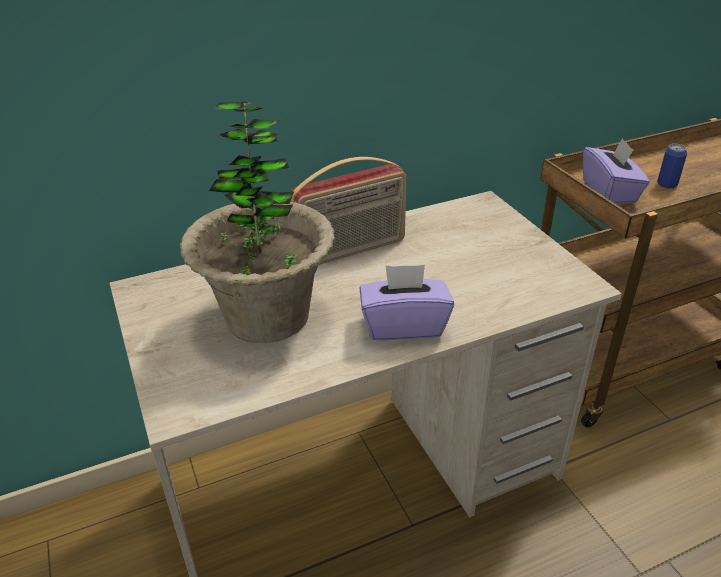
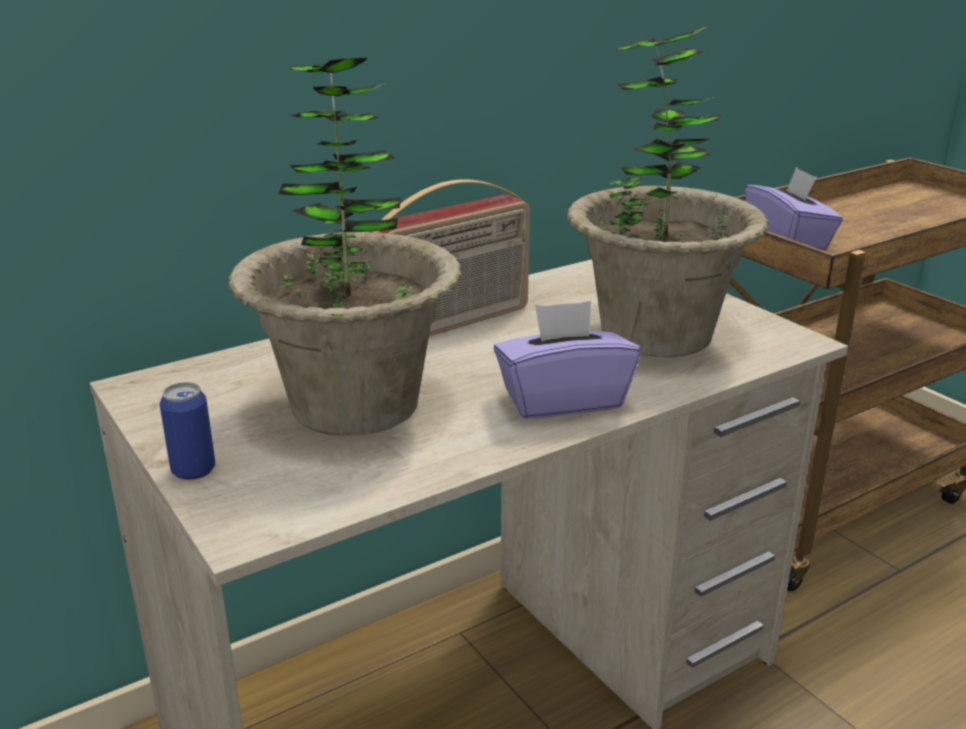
camera: 10 degrees left, 10 degrees down
can [657,144,687,189] -> can moved to [160,382,215,480]
none -> potted plant [567,26,768,358]

